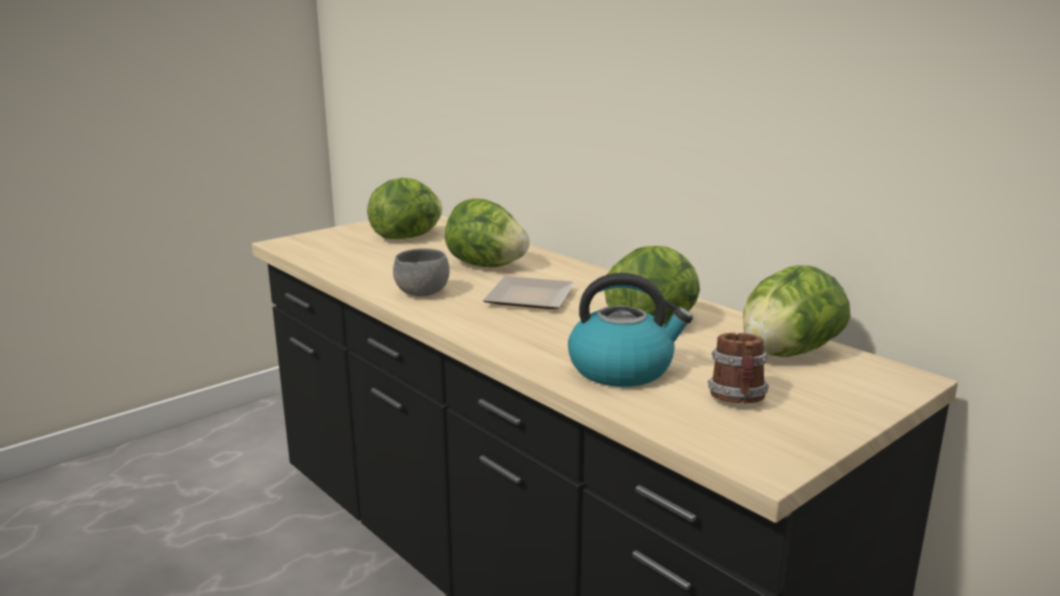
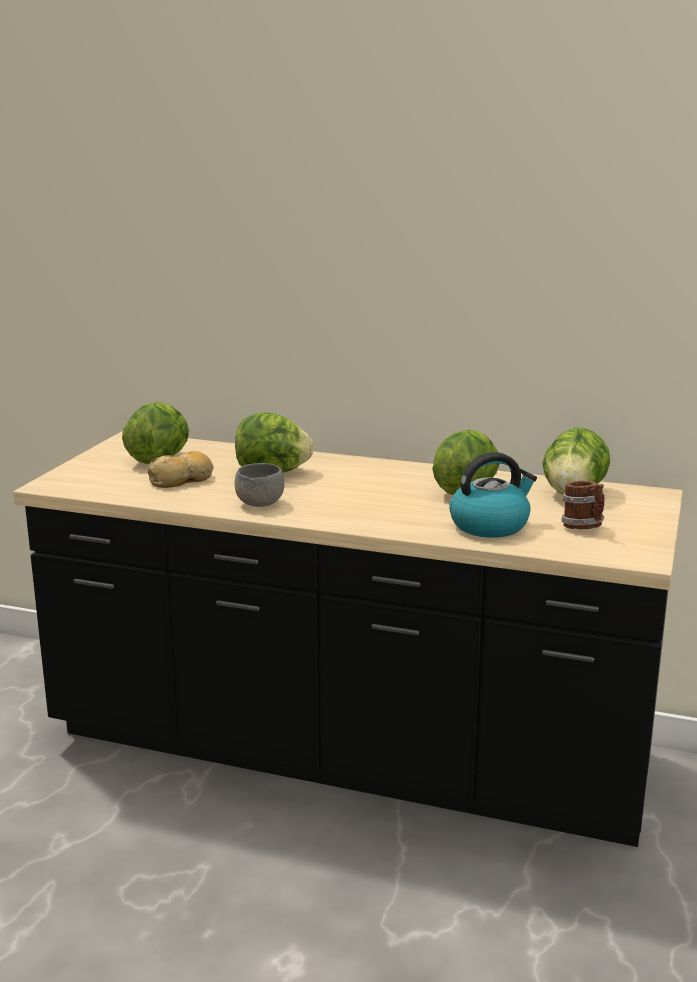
camera: 30 degrees left, 0 degrees up
plate [483,276,575,309] -> none
none -> bread [148,451,214,488]

